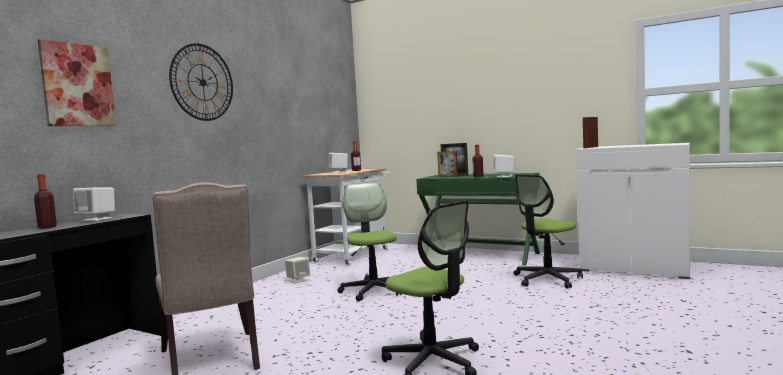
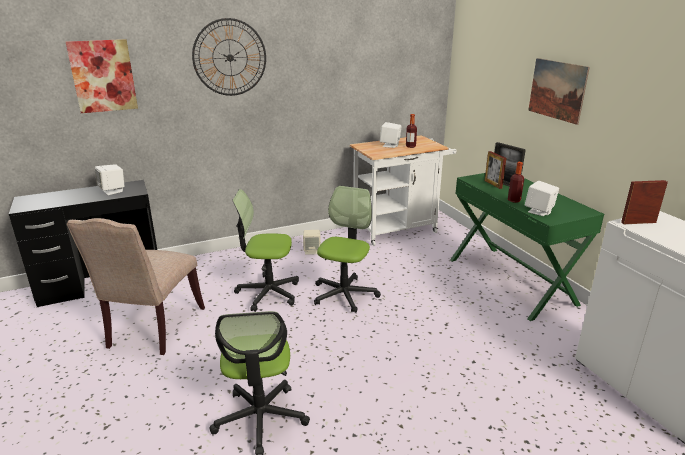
camera: 35 degrees right, 20 degrees up
bottle [34,174,57,229] -> none
office chair [514,174,583,288] -> office chair moved to [233,189,299,312]
none -> picture [528,58,590,125]

